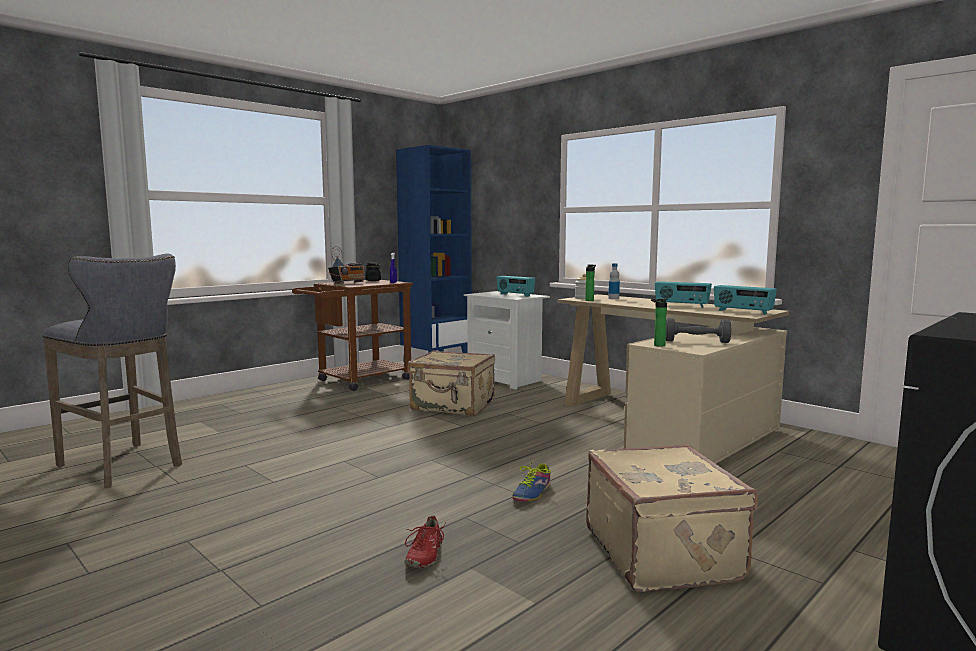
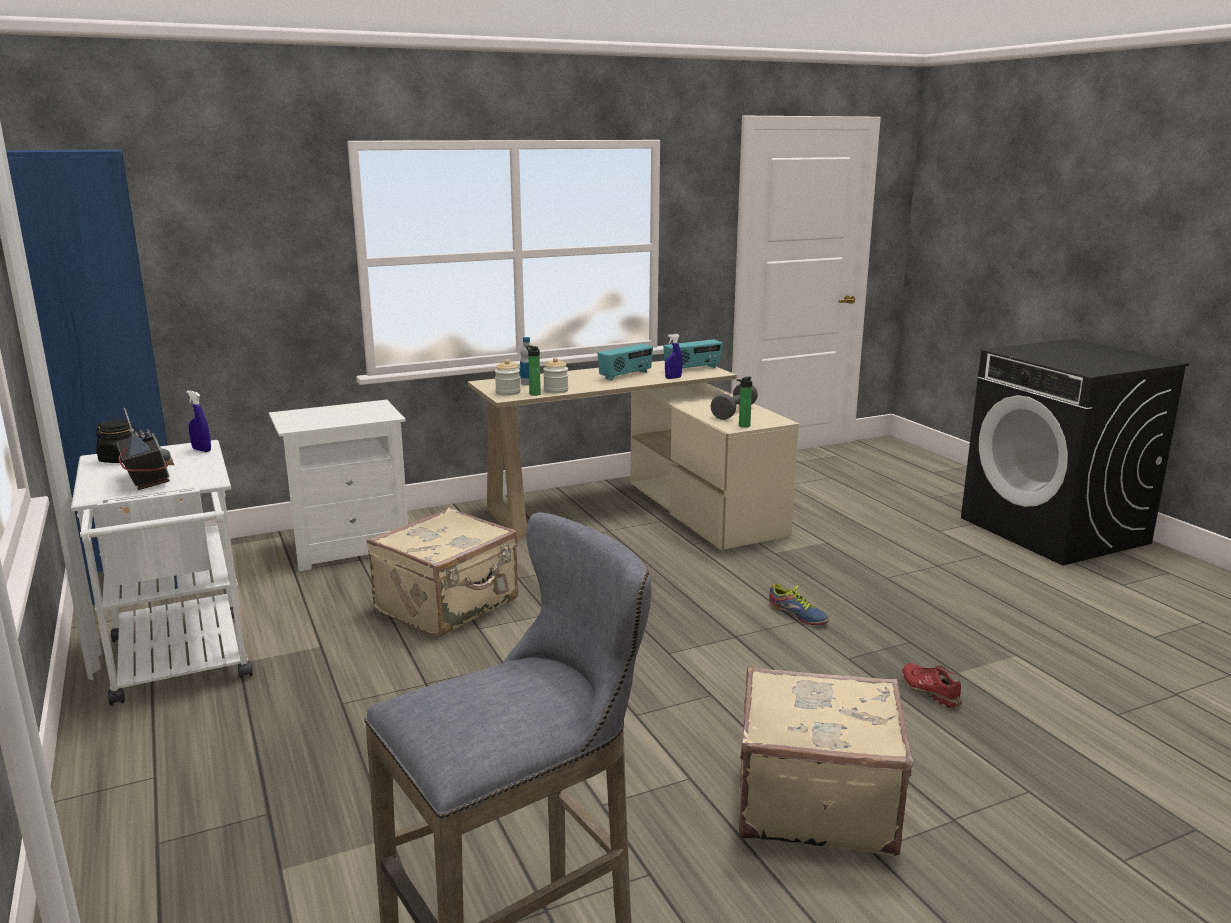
camera: 70 degrees left, 10 degrees up
brown cart [292,280,413,391] -> white cart [71,440,253,705]
red shoe [405,515,446,568] -> red shoe turned 150 degrees counterclockwise [902,663,962,708]
radio [497,276,535,297] -> none
beige suitcase [586,444,758,592] -> beige suitcase moved to [738,667,913,856]
none -> jar [543,358,568,394]
none -> blue spray bottle [665,334,682,379]

